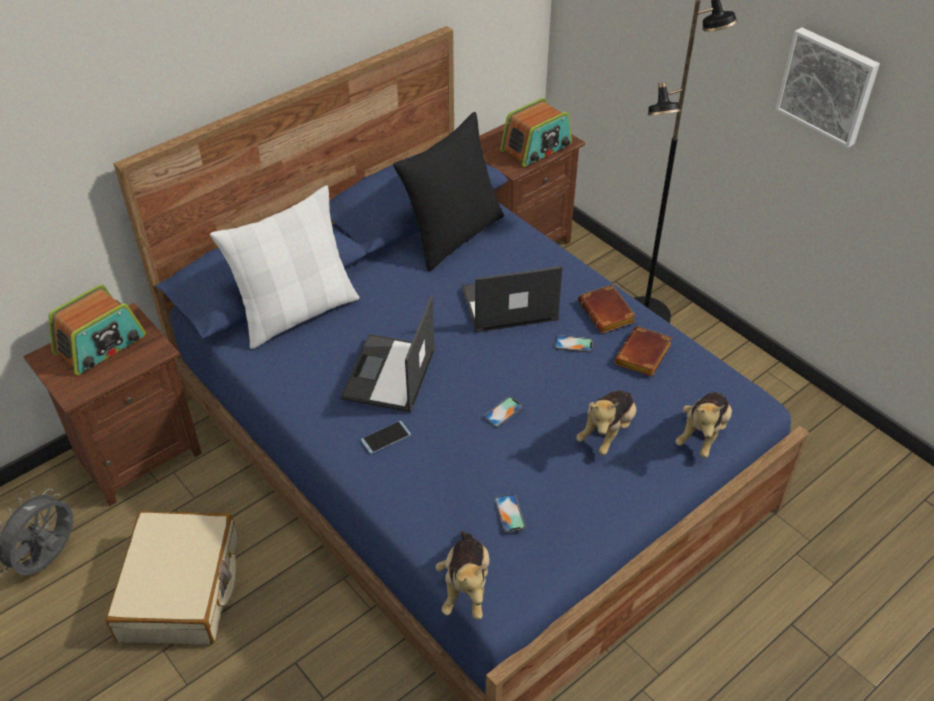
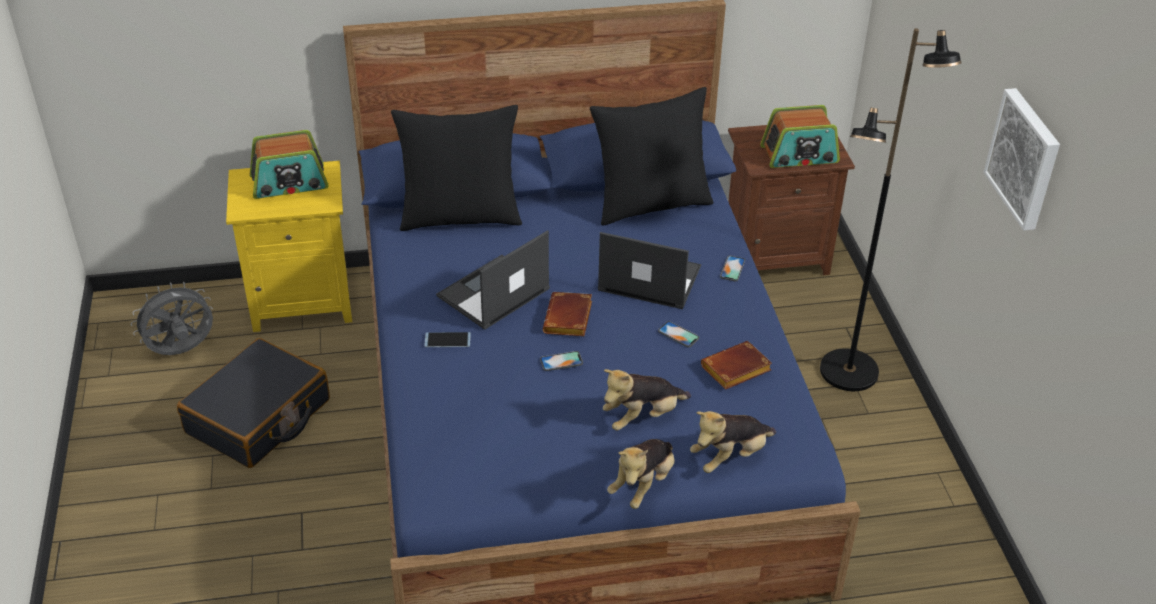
camera: 30 degrees right, 5 degrees down
brown nightstand [23,303,202,507] -> yellow nightstand [226,161,352,332]
beige suitcase [105,511,238,645] -> black suitcase [177,338,330,468]
white pillow [210,185,360,349] -> black pillow [391,105,522,231]
plush toy [436,531,489,620] -> plush toy moved to [607,439,675,509]
phone [495,494,525,533] -> phone moved to [720,255,745,282]
brown book [578,285,636,333] -> brown book moved to [543,292,592,336]

